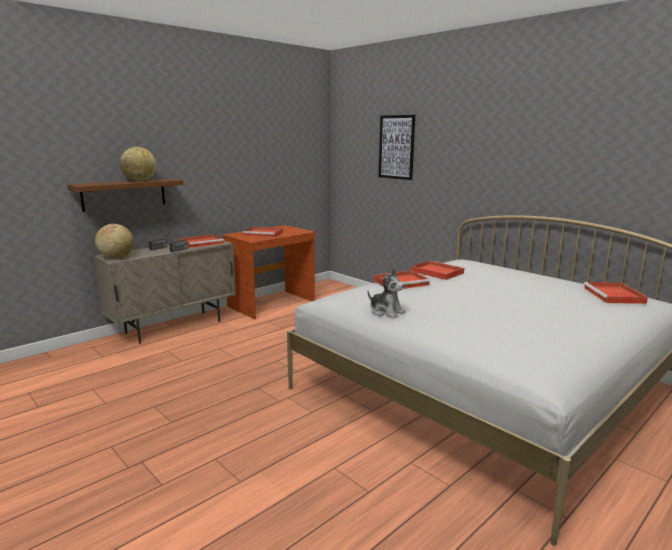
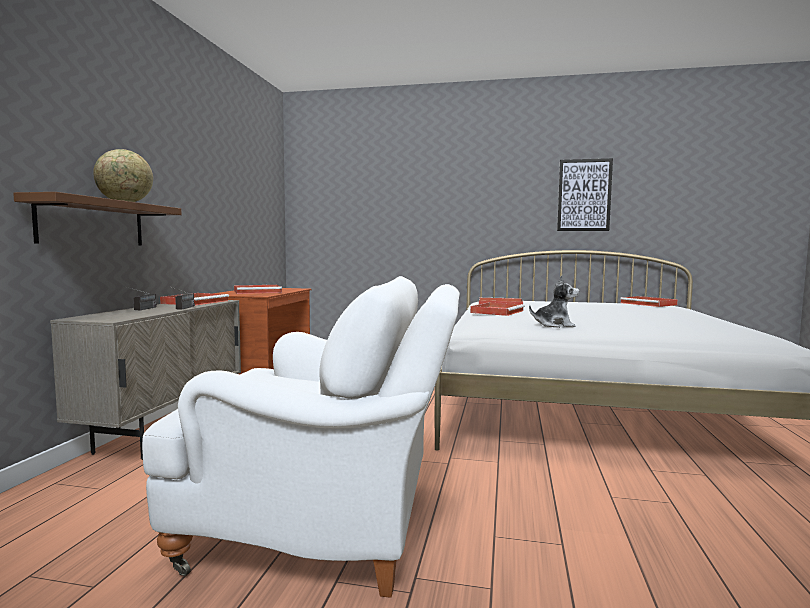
camera: 35 degrees left, 10 degrees down
globe [95,224,133,259] -> none
picture [379,115,415,180] -> picture moved to [557,158,613,231]
none -> white armchair [142,276,460,598]

